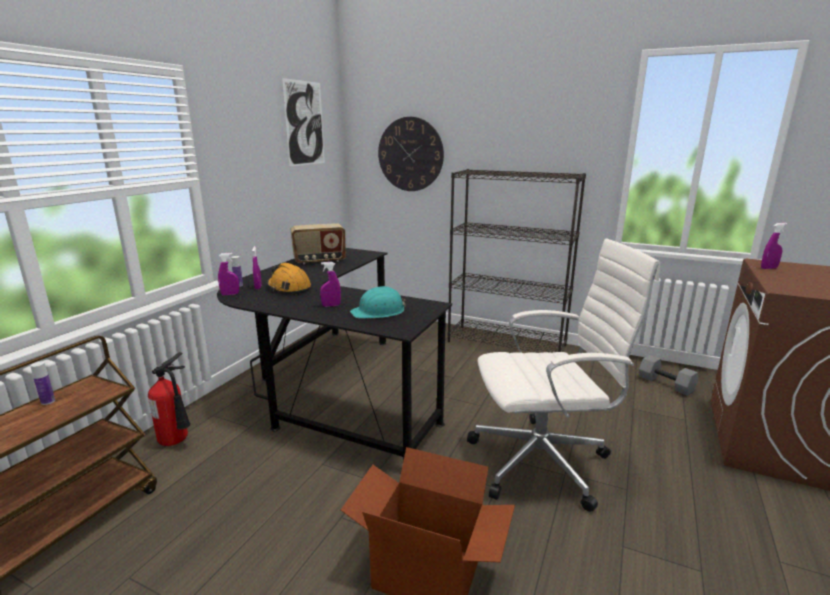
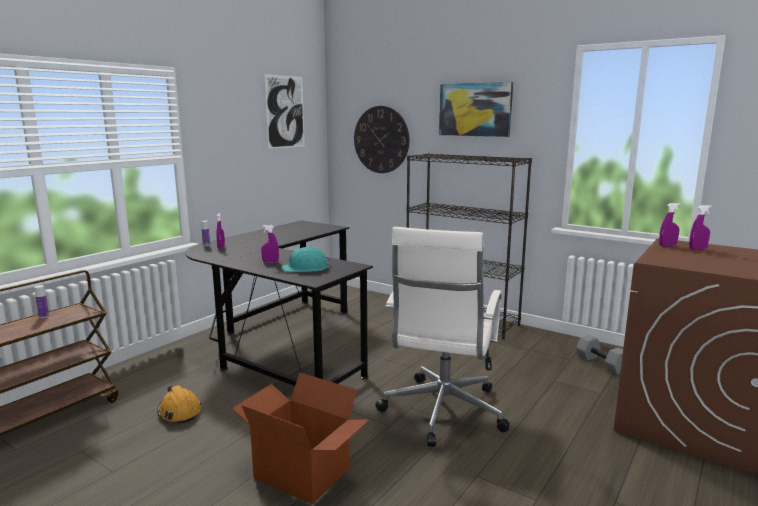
camera: 10 degrees right, 5 degrees down
fire extinguisher [148,352,191,446] -> none
purple spray bottle [218,253,239,295] -> purple spray bottle moved to [689,205,712,250]
orange hard hat [267,263,311,294] -> orange hard hat moved to [157,385,201,424]
radio [291,223,346,264] -> none
white office chair [467,238,660,512] -> white office chair turned 105 degrees clockwise [376,227,510,446]
none -> picture [439,82,513,137]

